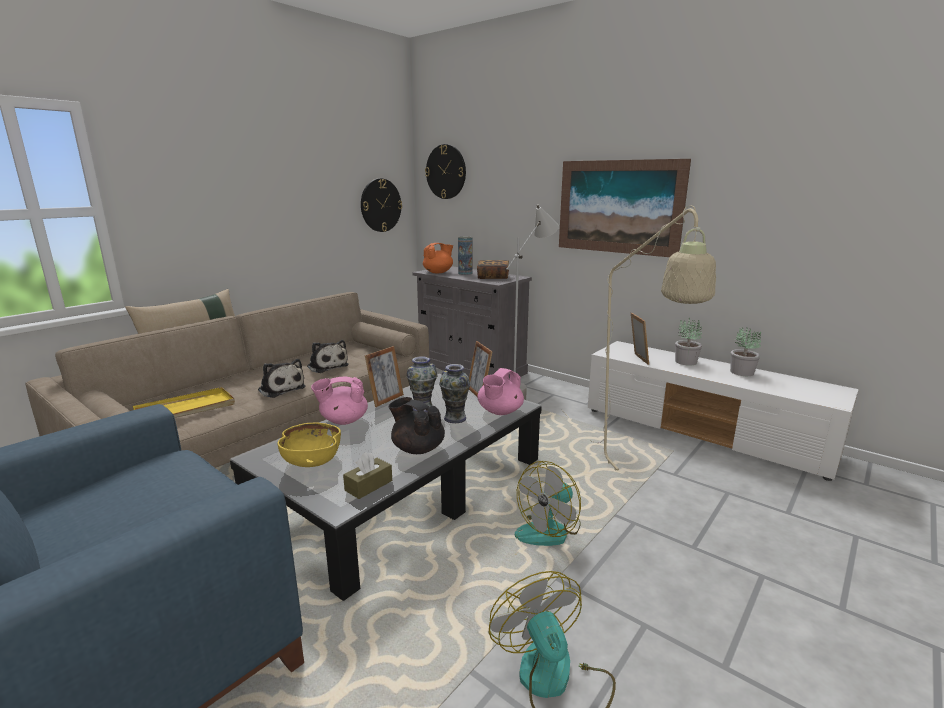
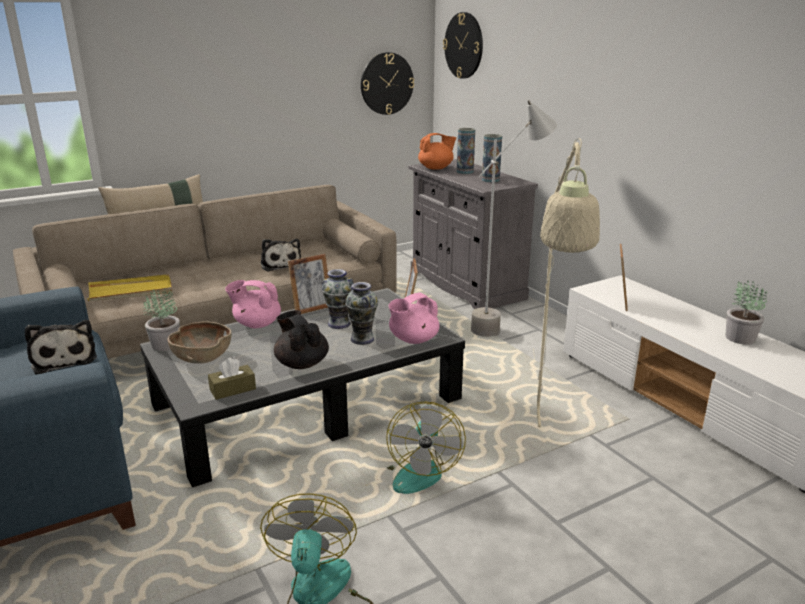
camera: 20 degrees right, 5 degrees up
plush toy [258,359,306,398] -> plush toy moved to [25,320,97,375]
yellow bowl [277,422,341,467] -> brown bowl [167,322,232,364]
book [477,260,509,279] -> vase [482,134,502,183]
fan [515,461,581,546] -> fan turned 60 degrees counterclockwise [386,401,466,494]
picture [559,159,691,257] -> none
potted plant [675,318,702,366] -> potted plant moved to [143,290,180,351]

